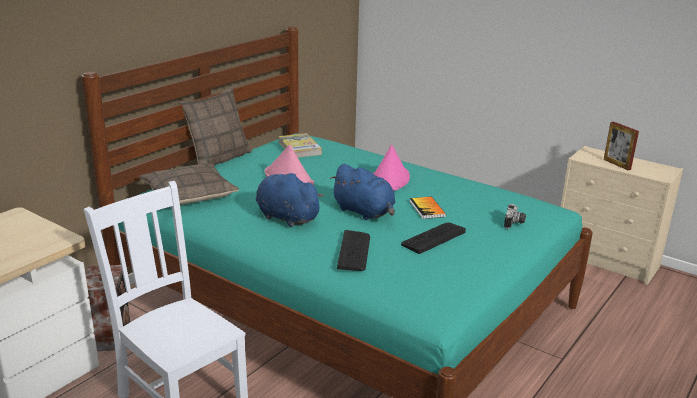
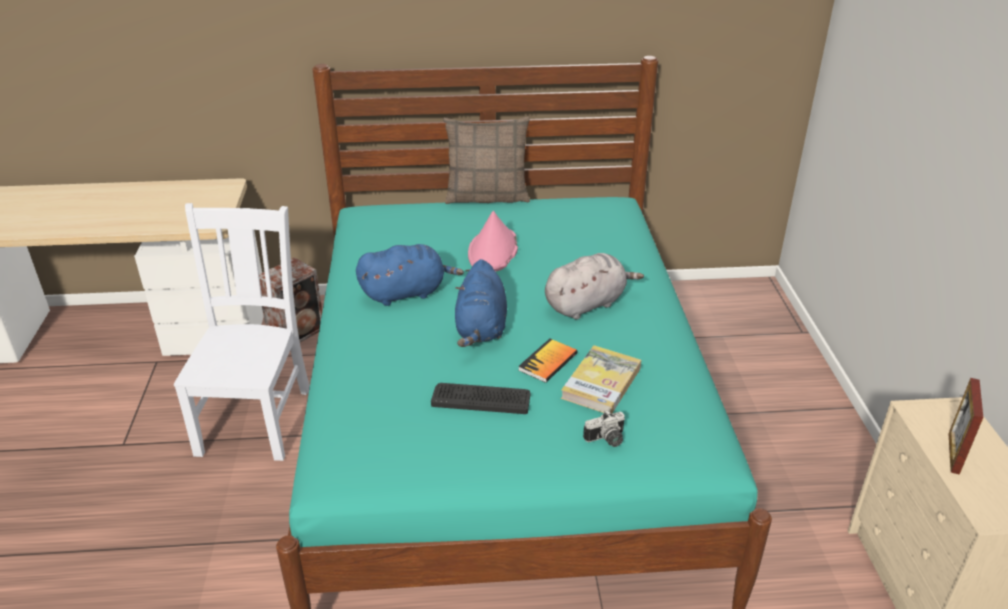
camera: 50 degrees right, 10 degrees up
pillow [139,163,239,205] -> none
blue plush toy [256,173,324,227] -> blue plush toy turned 75 degrees clockwise [356,244,464,306]
book [278,133,322,158] -> book moved to [561,345,641,414]
keyboard [337,230,370,271] -> none
pink hat [373,145,410,191] -> grey plush toy [545,253,644,320]

